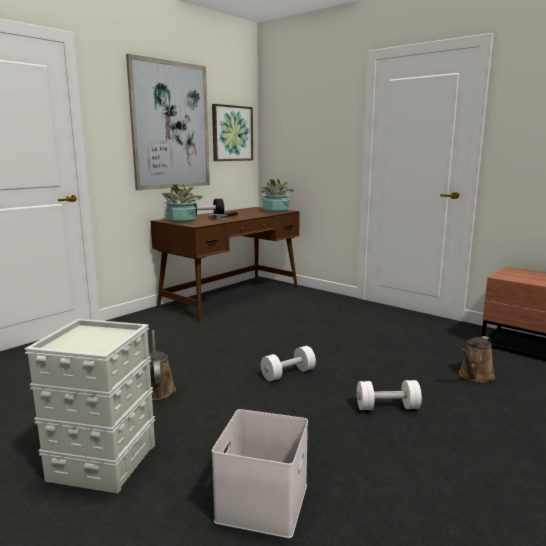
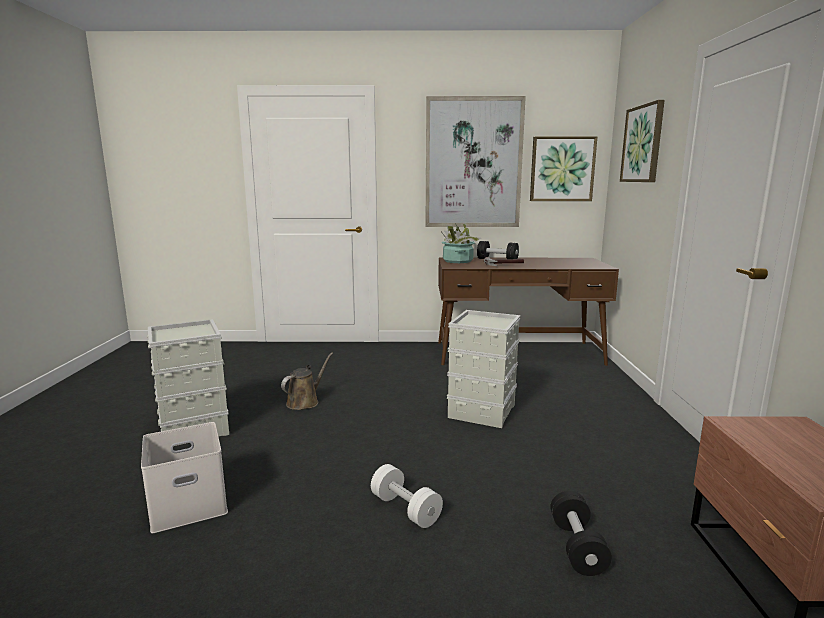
camera: 50 degrees right, 0 degrees up
potted plant [260,179,296,212] -> none
white dumbbell [261,346,316,381] -> none
brown watering can [459,336,495,382] -> black dumbbell [550,491,612,576]
none -> grey storage box [447,310,521,428]
none -> picture [620,100,665,182]

